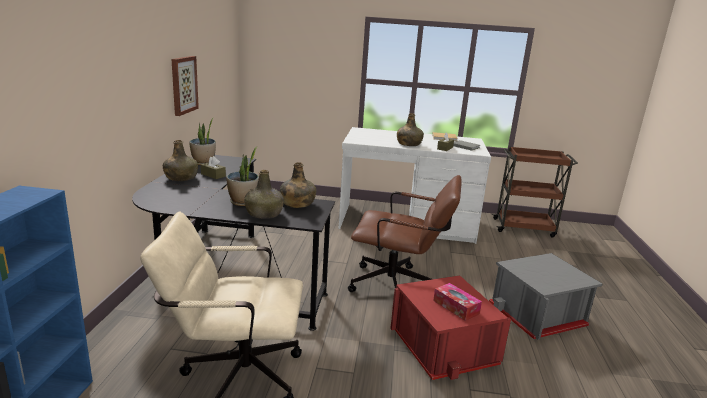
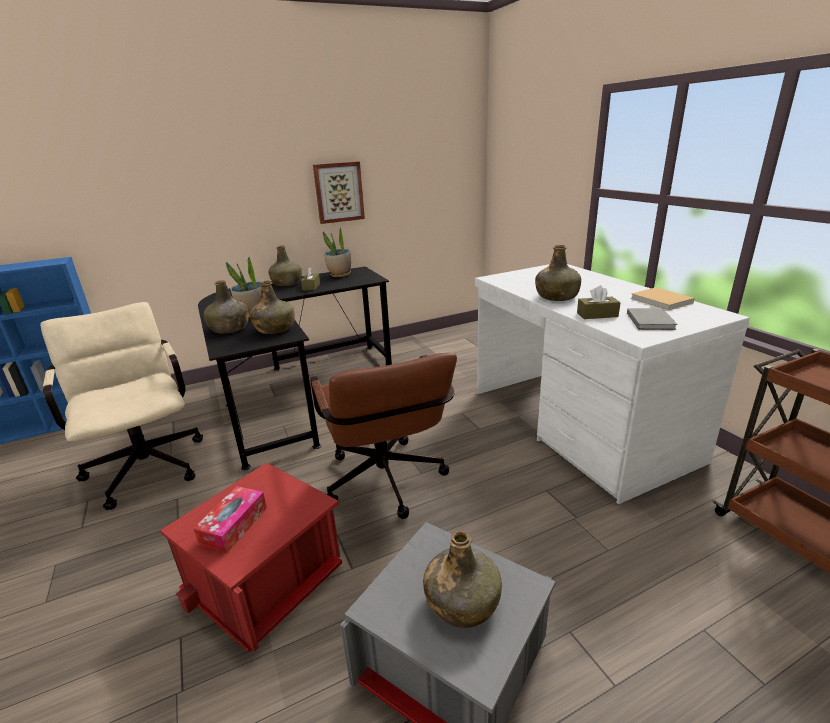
camera: 60 degrees right, 5 degrees up
none -> green bottle [423,531,502,628]

